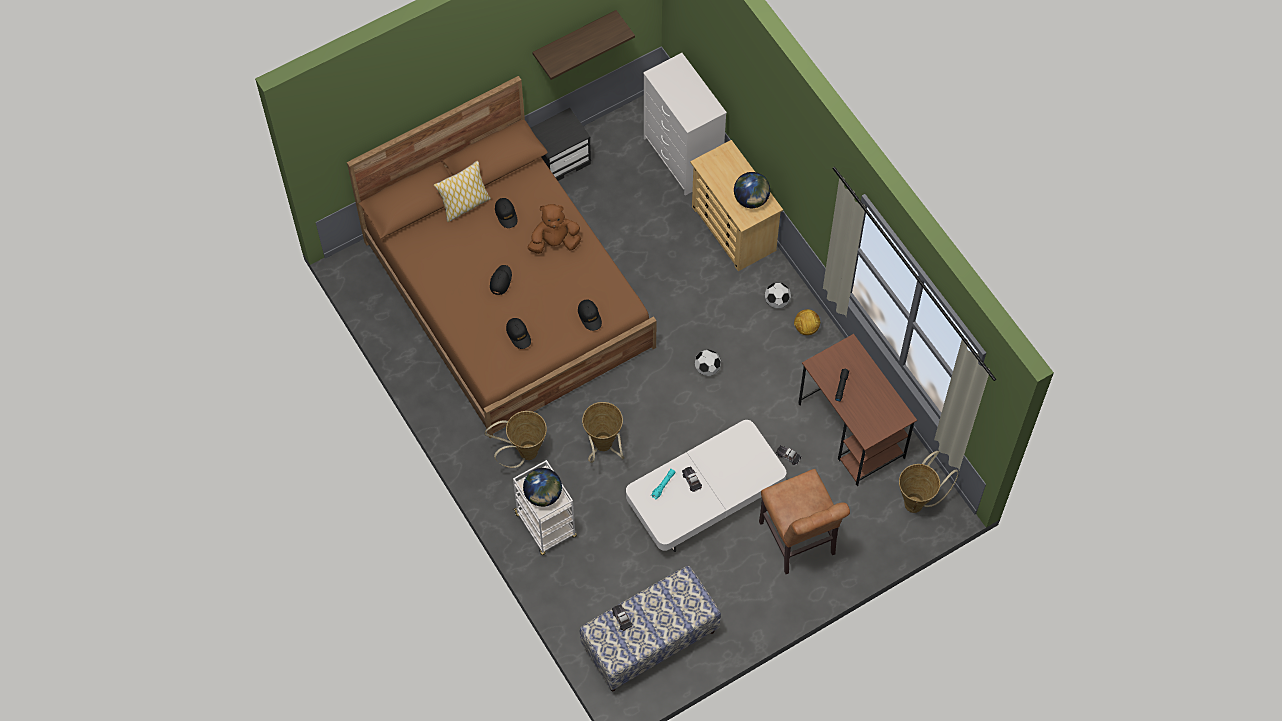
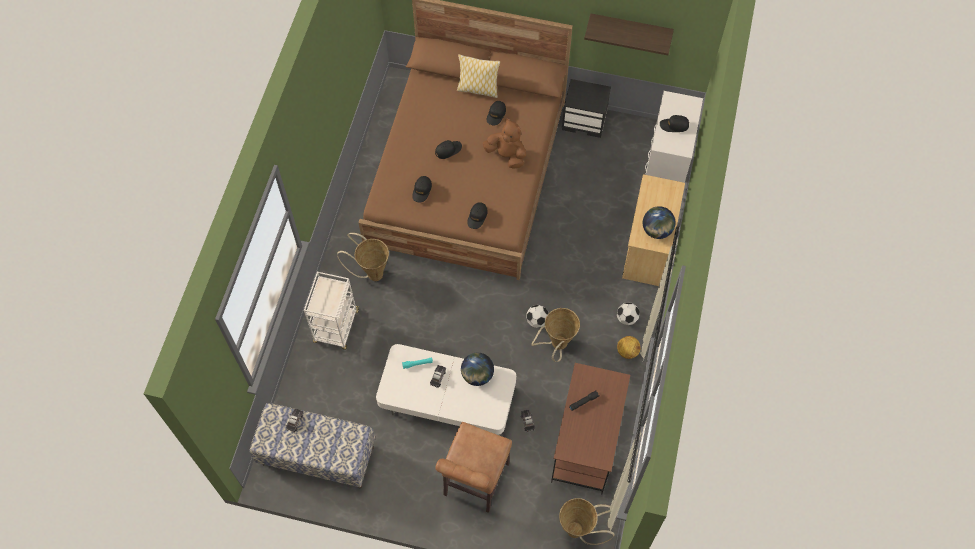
camera: 45 degrees right, 0 degrees up
globe [523,468,562,507] -> globe moved to [461,353,494,386]
basket [582,402,624,463] -> basket moved to [531,308,580,362]
none -> black cap [660,115,689,132]

